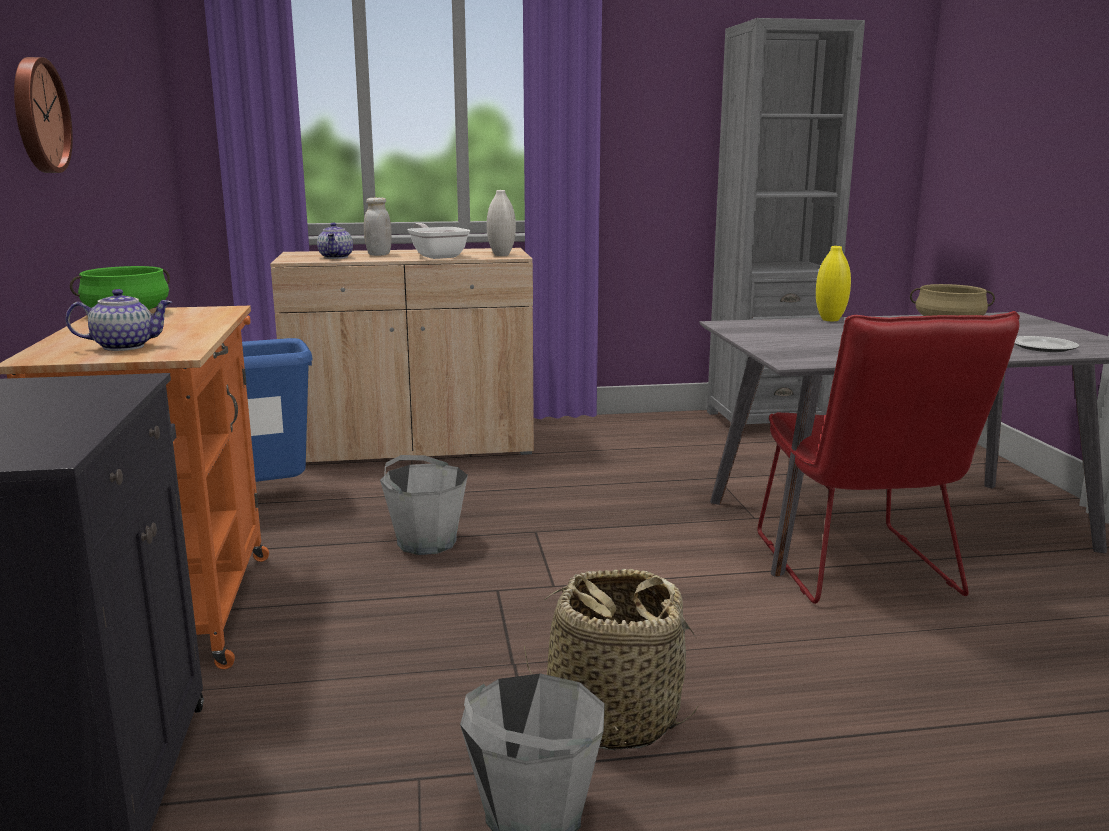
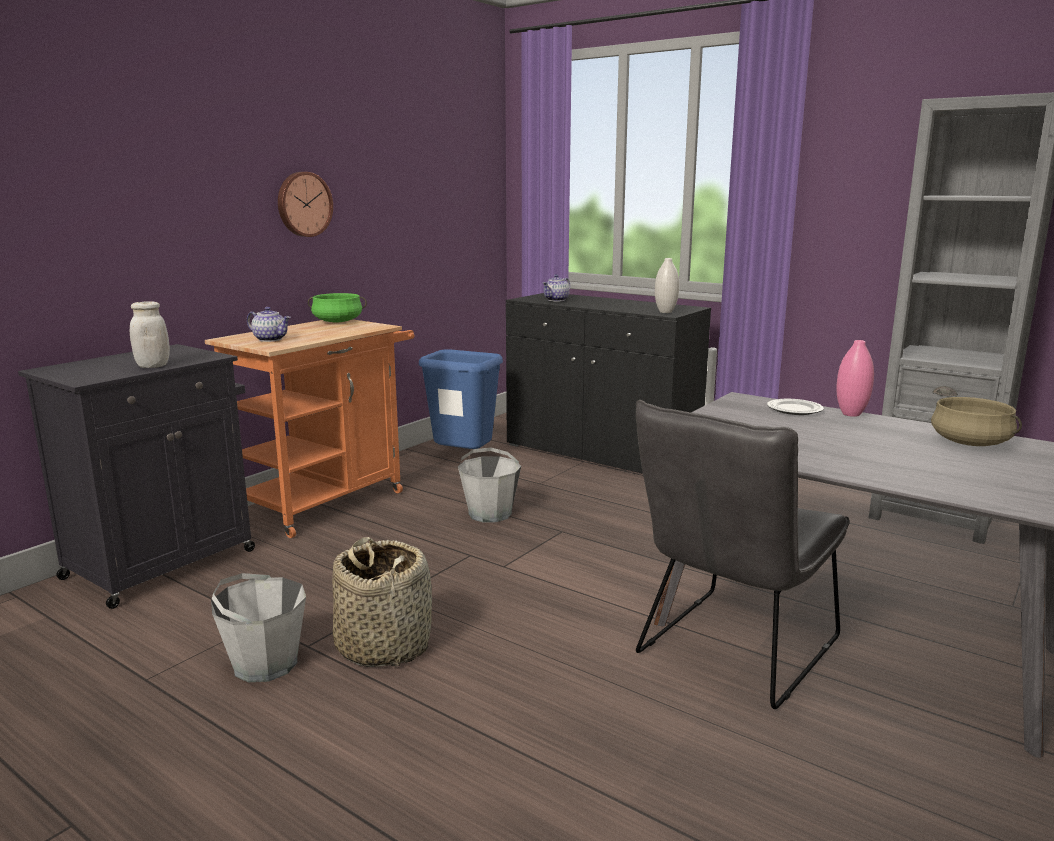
camera: 45 degrees right, 0 degrees up
beige cabinet [270,248,534,462] -> black cabinet [506,293,711,474]
white jar [364,197,392,256] -> white jar moved to [130,301,170,368]
frying pan [407,223,470,259] -> none
red chair [757,311,1020,604] -> grey chair [636,400,850,709]
yellow vase [816,246,851,321] -> pink vase [836,340,874,417]
plate [1014,336,1079,352] -> plate moved to [767,399,824,415]

